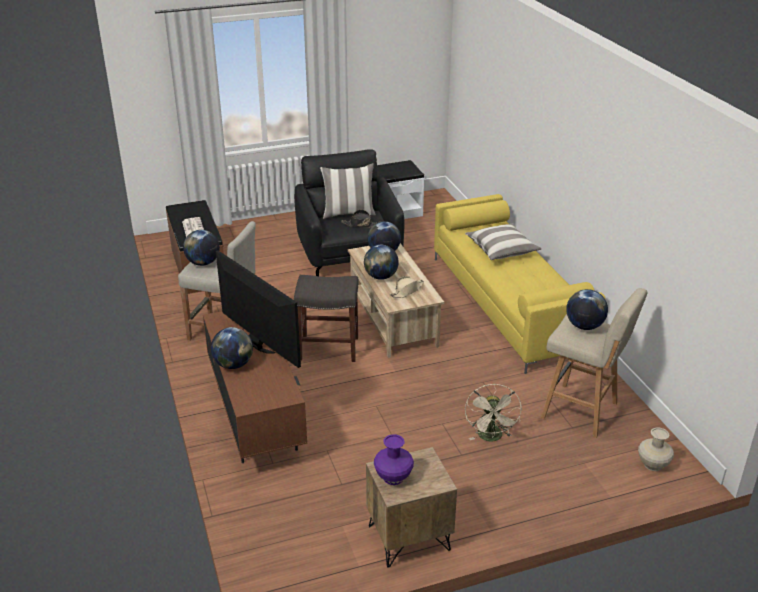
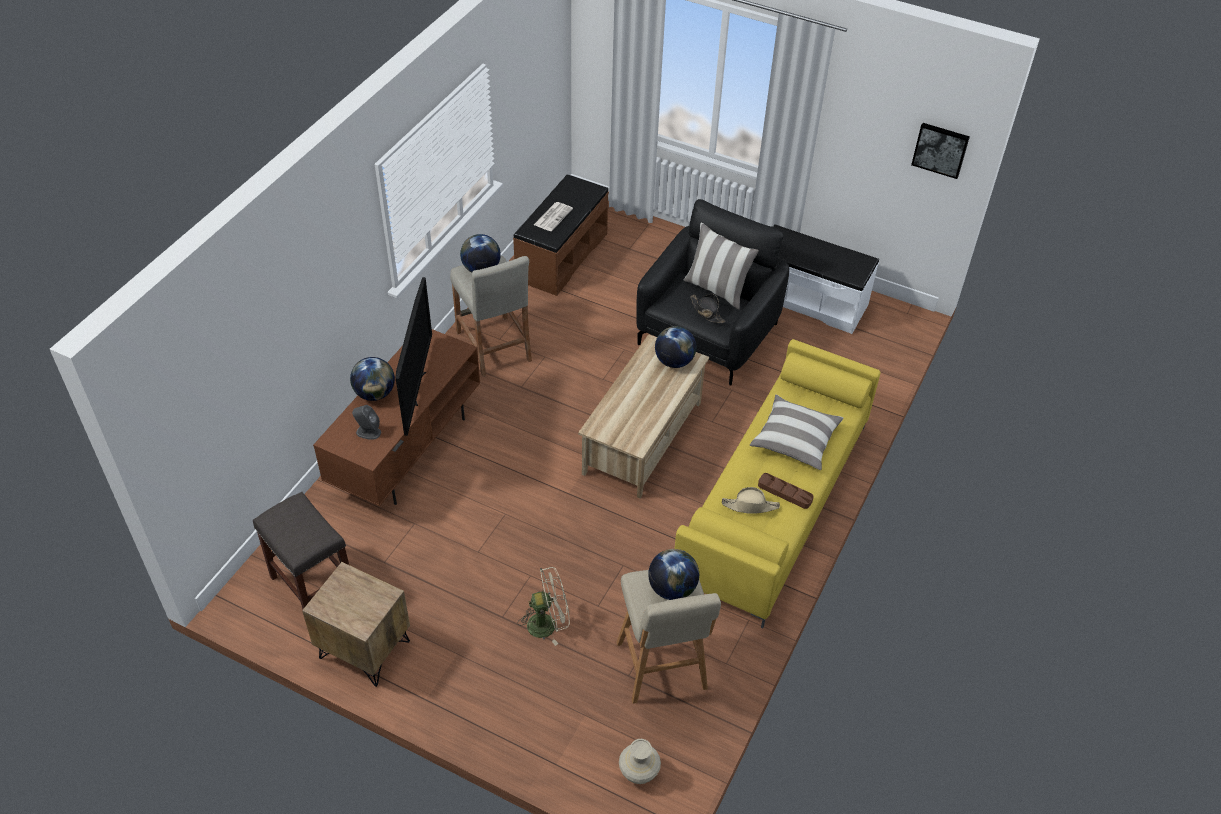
camera: 45 degrees right, 15 degrees up
grey stool [294,275,359,362] -> grey stool moved to [253,492,349,609]
globe [364,245,399,280] -> none
purple vase [374,434,414,485] -> none
beige hat [390,276,424,298] -> beige hat moved to [722,487,780,514]
beige fan [465,384,521,442] -> beige fan turned 150 degrees counterclockwise [518,567,570,646]
none -> grey speaker [352,405,381,440]
none -> brown tray [758,473,814,509]
none -> picture [911,123,970,179]

